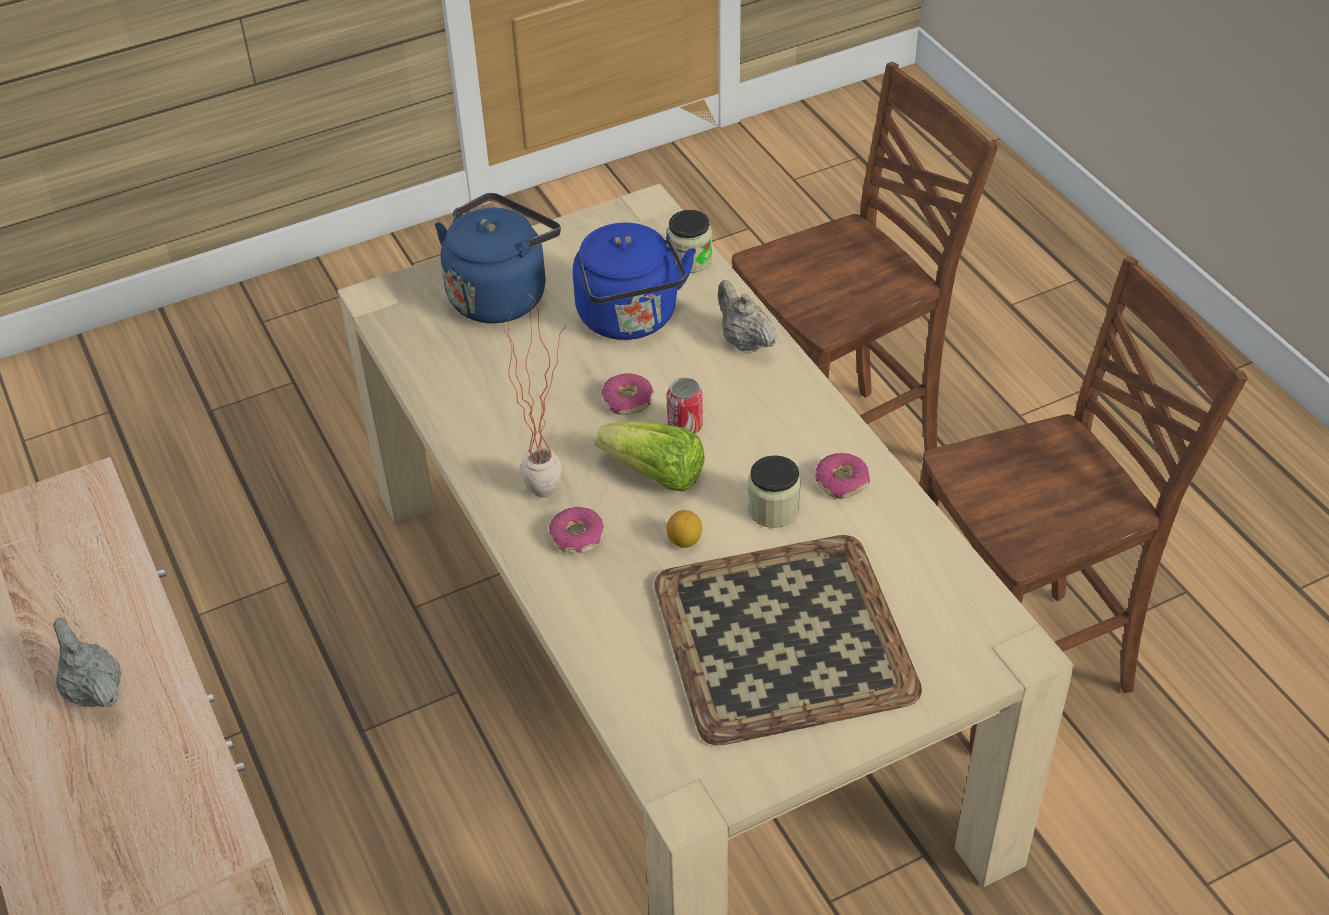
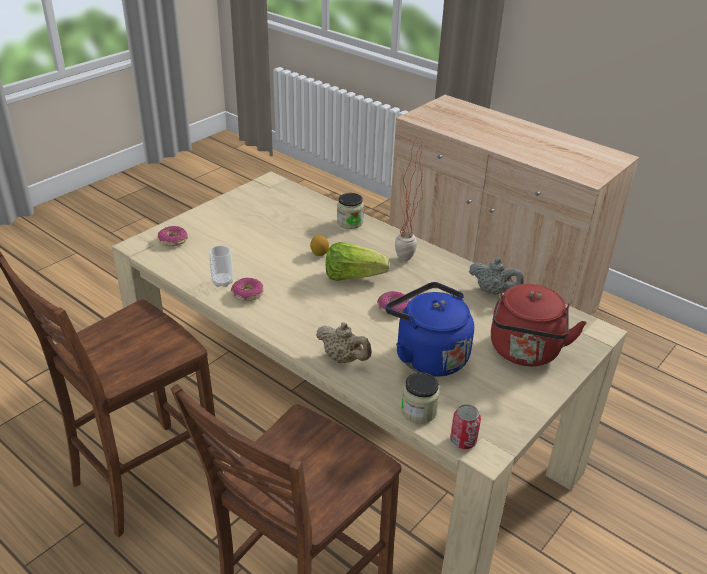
camera: 155 degrees right, 10 degrees down
grey teapot [53,618,121,707] -> grey teapot moved to [469,258,524,295]
blue kettle [435,193,561,323] -> red kettle [491,284,587,366]
donut [549,507,604,553] -> donut moved to [158,226,188,246]
tray [654,535,922,745] -> none
can [667,378,703,434] -> can moved to [450,404,481,449]
jar [747,455,801,528] -> jar moved to [337,193,364,229]
none -> cup [209,246,233,287]

